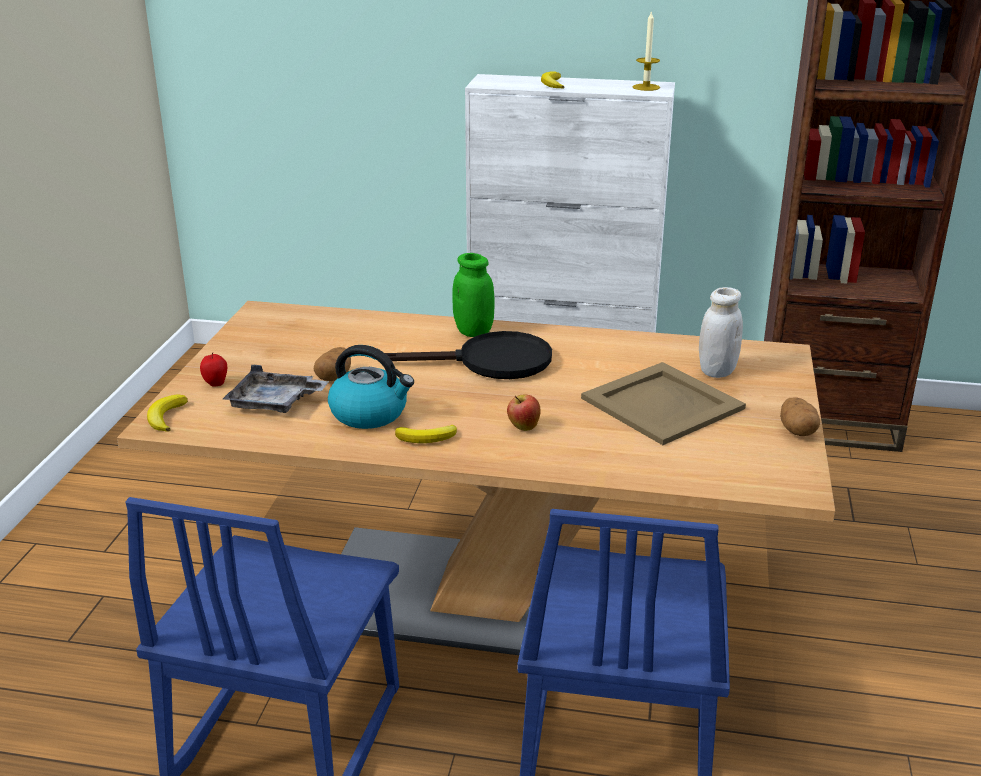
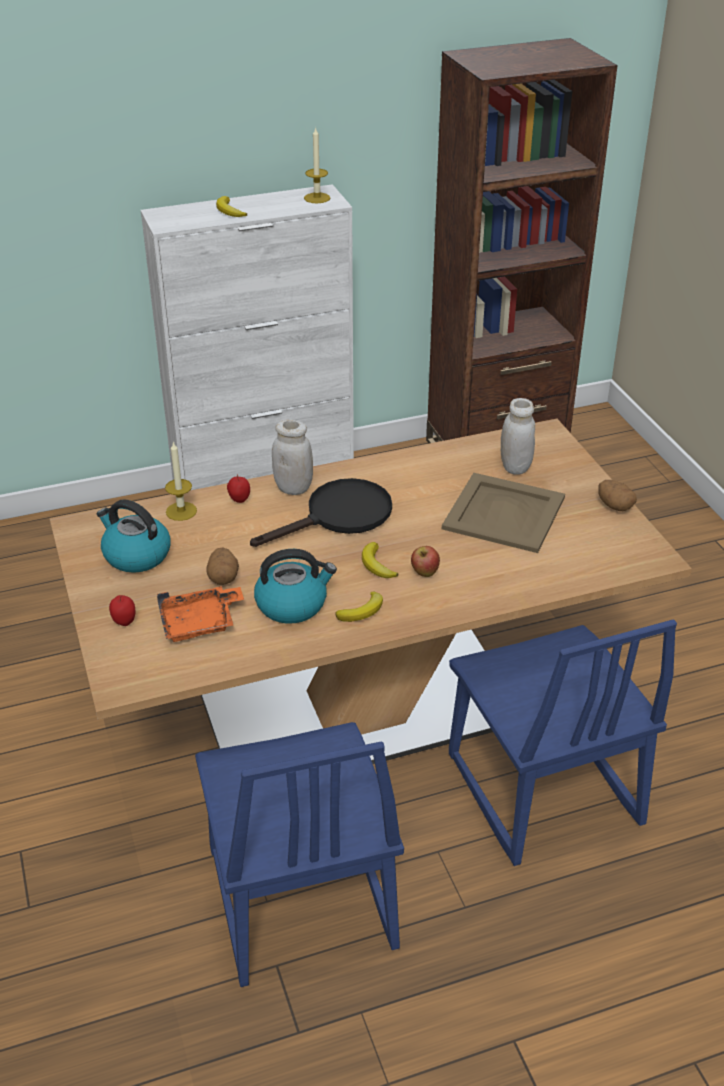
camera: 30 degrees left, 10 degrees up
banana [147,394,188,432] -> banana moved to [362,542,398,578]
grey tray [223,364,329,413] -> orange tray [157,586,244,642]
green jar [452,253,494,337] -> white jar [272,419,313,495]
none -> kettle [97,499,170,573]
none -> candle [165,441,197,521]
none -> apple [227,475,250,503]

